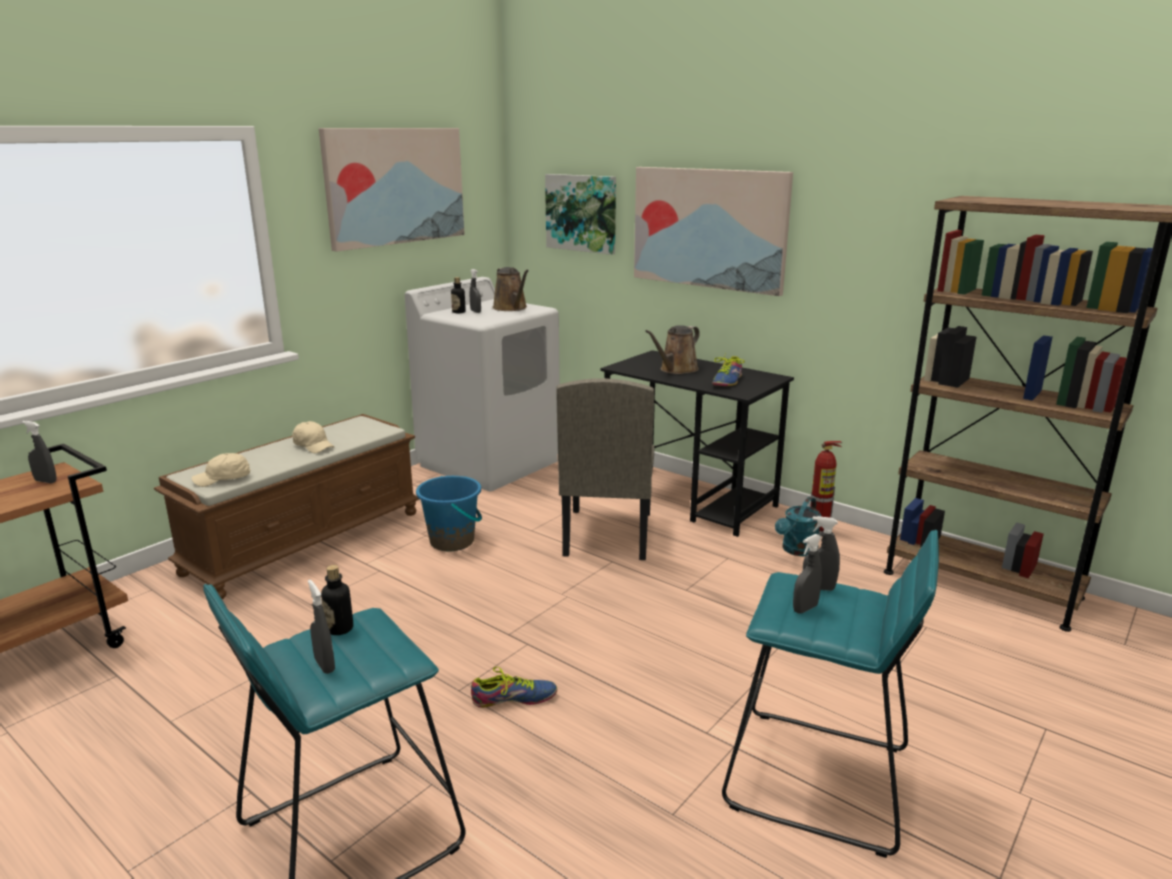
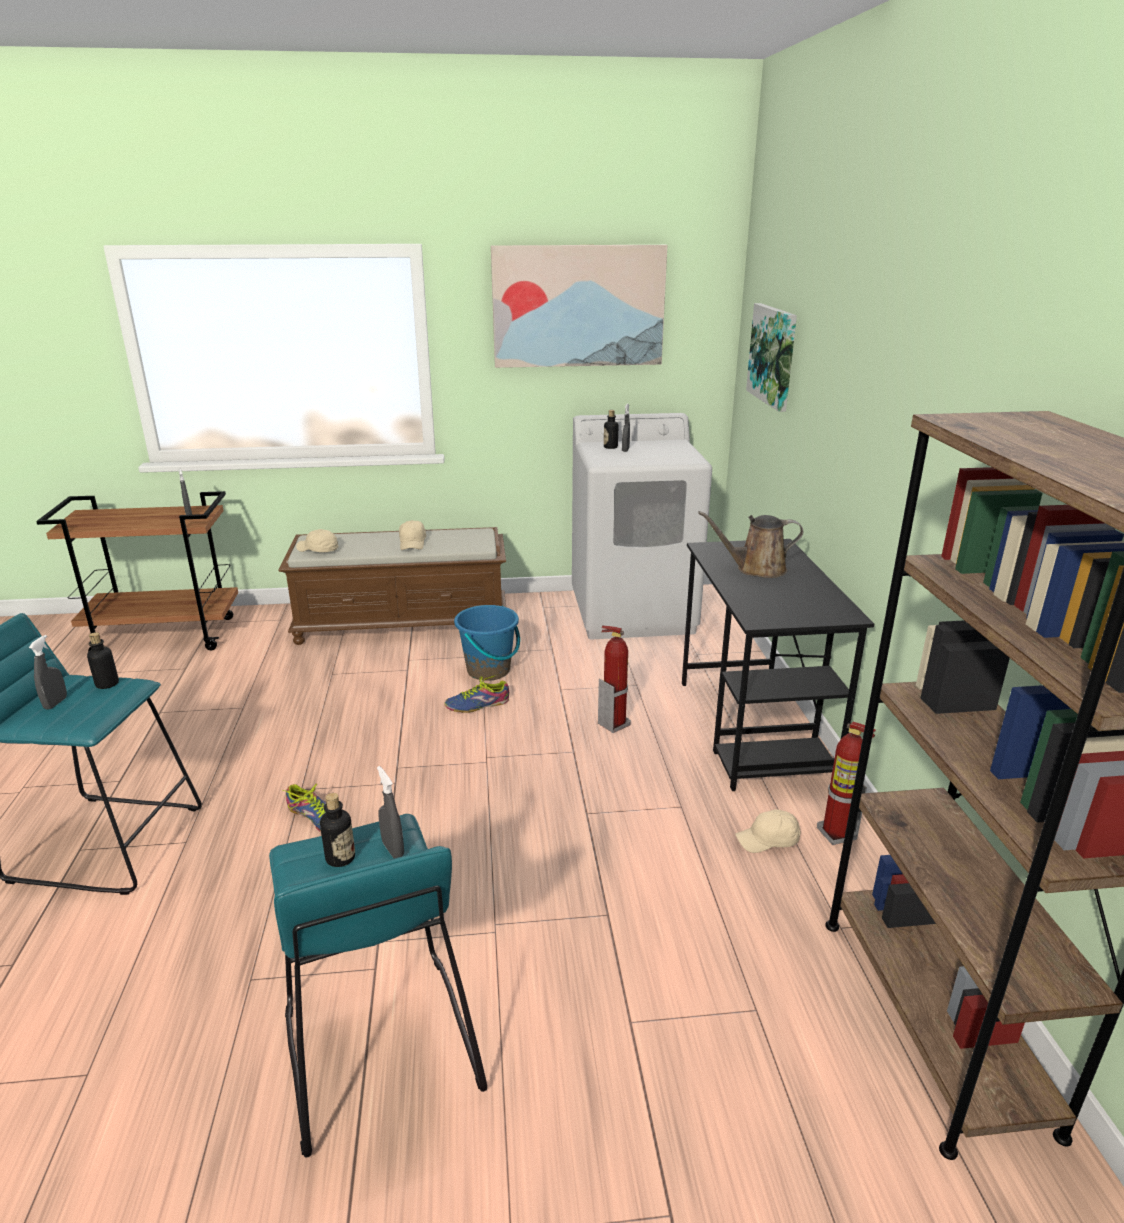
camera: 45 degrees right, 5 degrees up
brown watering can [493,267,529,311] -> none
beige chair [556,378,655,560] -> fire extinguisher [598,625,631,733]
picture [634,167,793,296] -> none
shoe [712,353,744,386] -> shoe moved to [444,674,509,712]
turquoise watering can [775,497,821,556] -> beige cap [735,809,801,853]
grey spray bottle [793,534,822,614] -> bottle [320,793,355,867]

